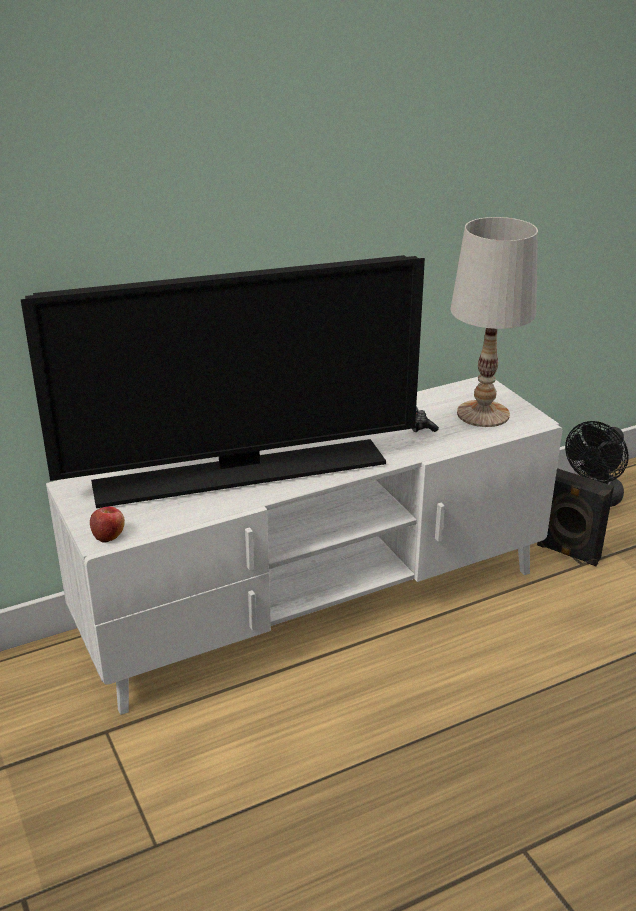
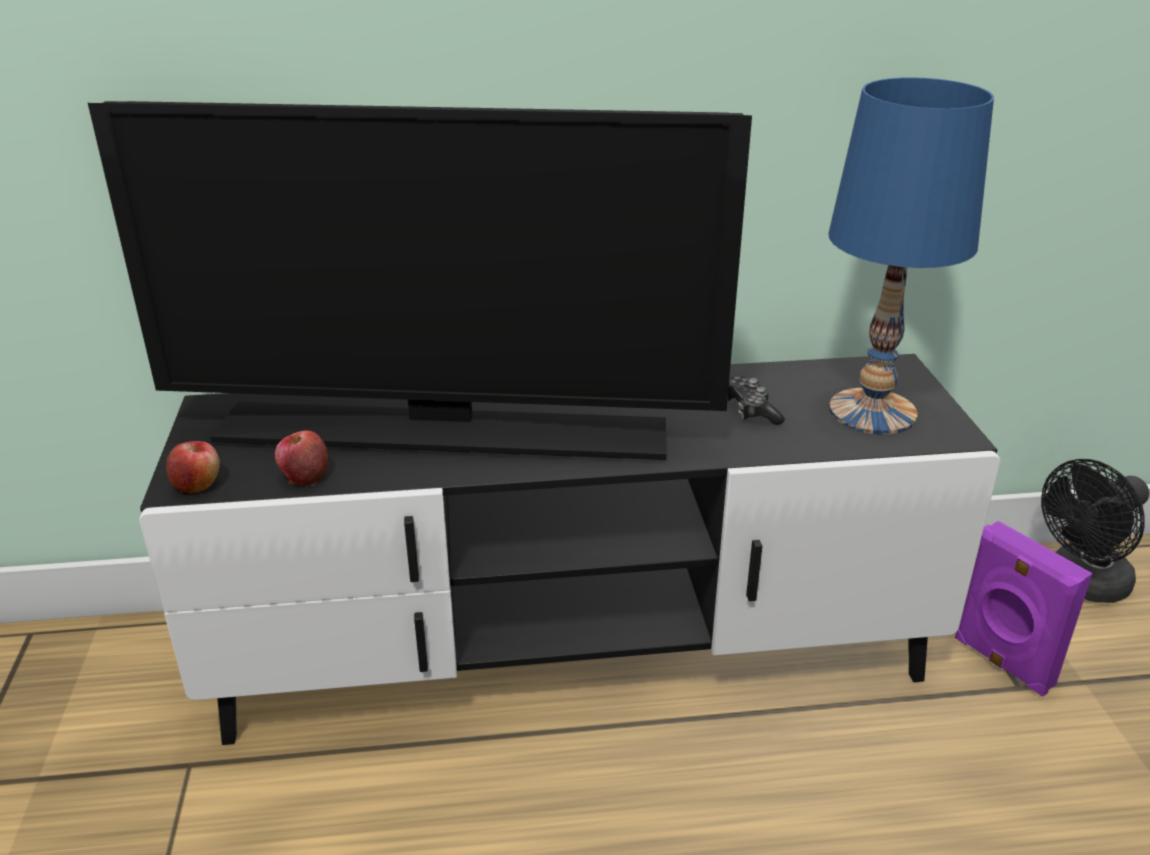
camera: 20 degrees right, 0 degrees up
white tv stand [46,377,562,715] -> black tv stand [139,354,1000,745]
white table lamp [450,217,538,427] -> blue table lamp [828,77,994,434]
black speaker [537,468,614,566] -> purple speaker [955,521,1093,697]
none -> apple [275,430,328,487]

